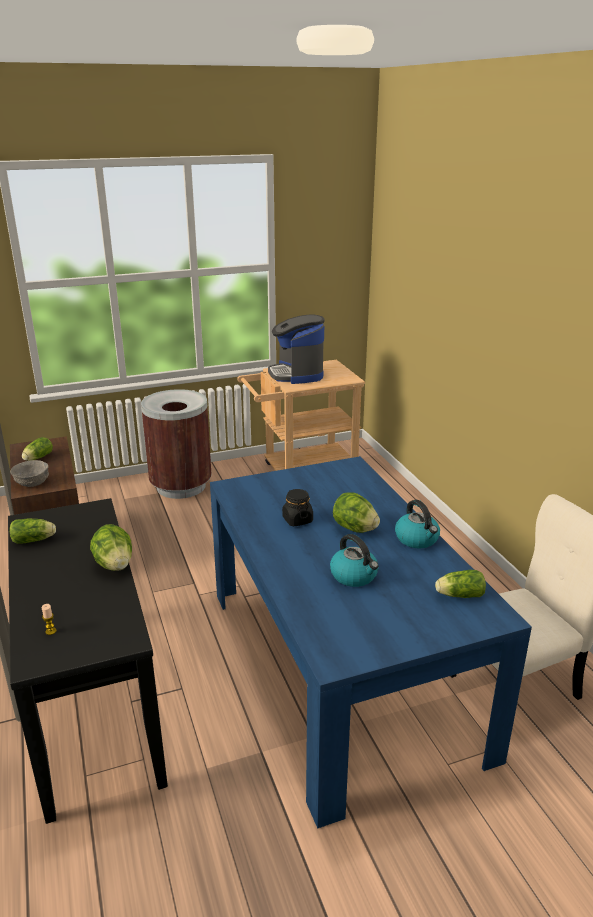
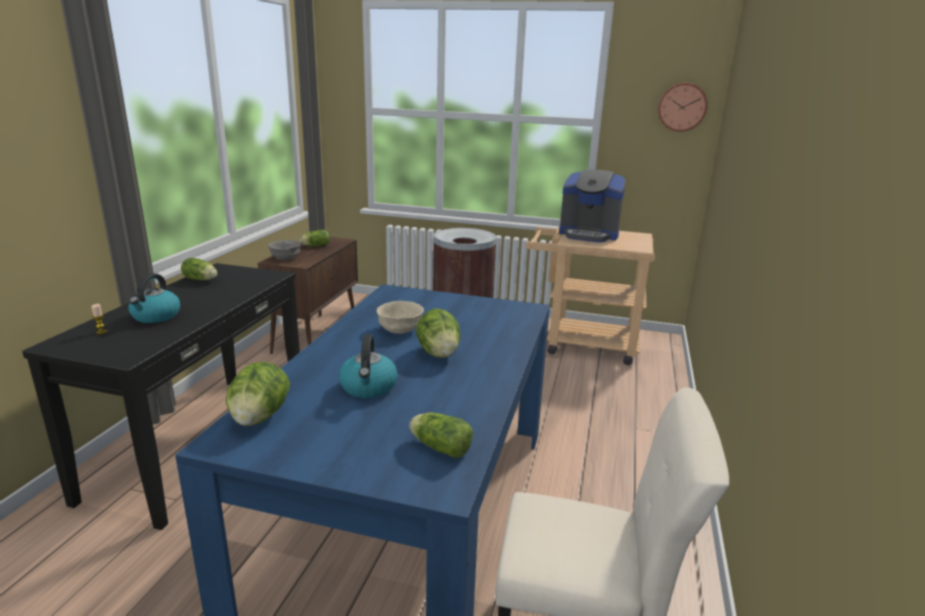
camera: 35 degrees right, 5 degrees down
lettuce [90,524,132,571] -> lettuce moved to [226,362,290,426]
coffee machine [268,314,325,384] -> coffee machine turned 90 degrees counterclockwise [559,169,626,243]
black jar [282,489,313,526] -> beige bowl [377,301,424,334]
kettle [395,500,440,548] -> kettle moved to [129,273,180,323]
none -> wall clock [658,83,708,132]

